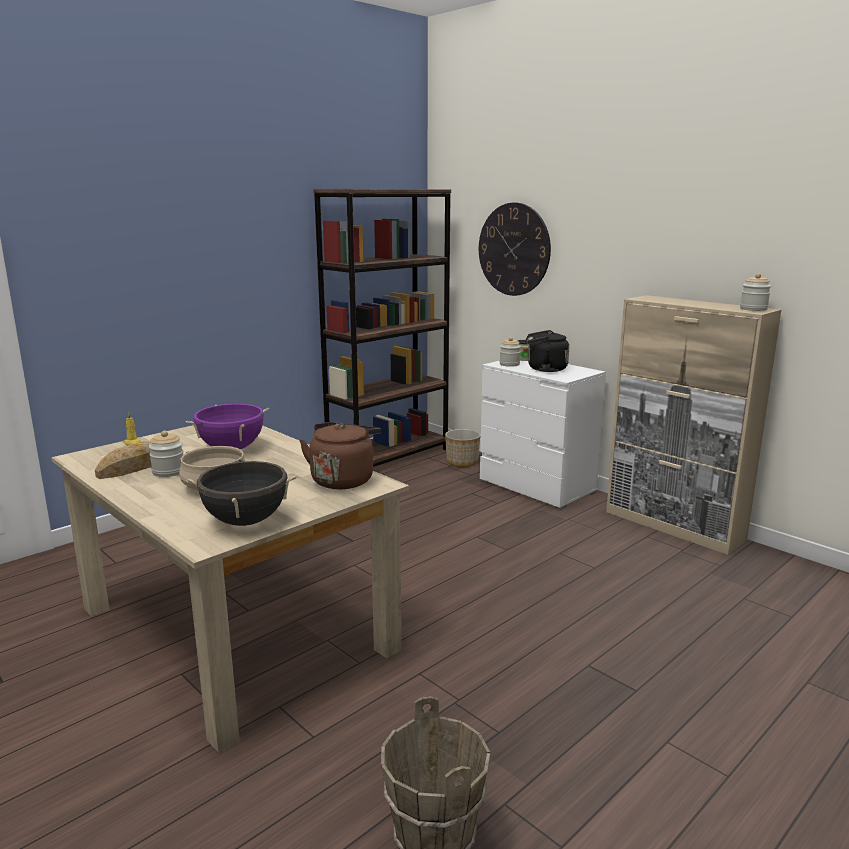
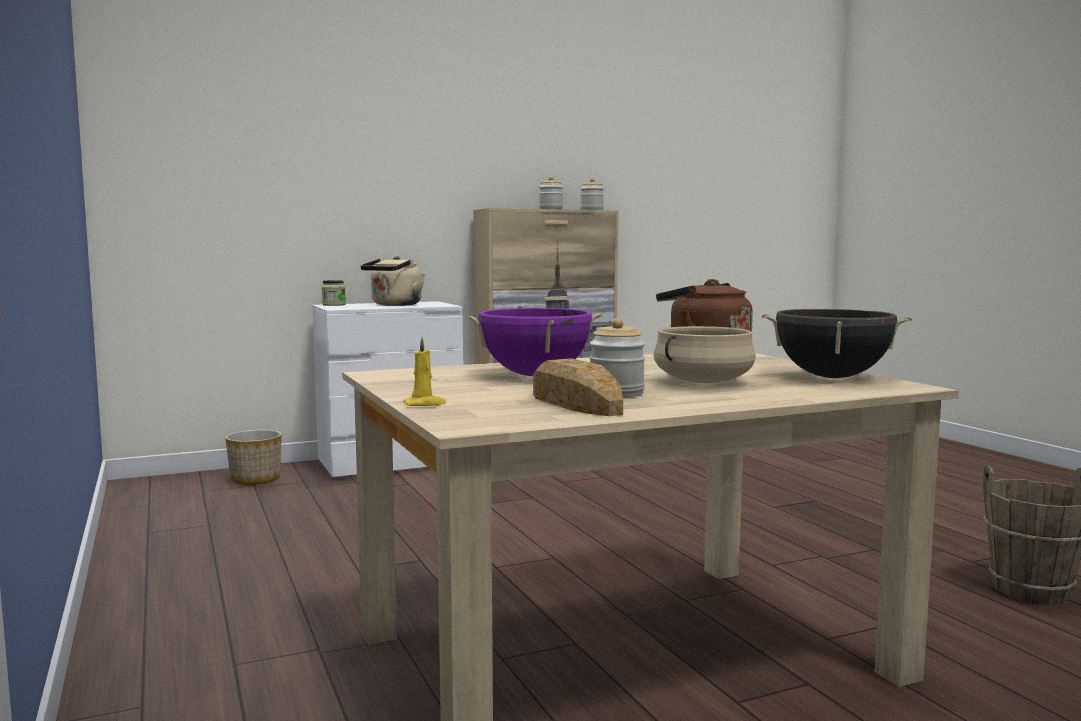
camera: 70 degrees left, 10 degrees down
brown bookcase [313,189,451,467] -> none
wall clock [479,203,551,296] -> none
jar [500,337,521,367] -> jar moved to [539,176,563,209]
black kettle [525,330,569,372] -> beige kettle [361,256,425,306]

